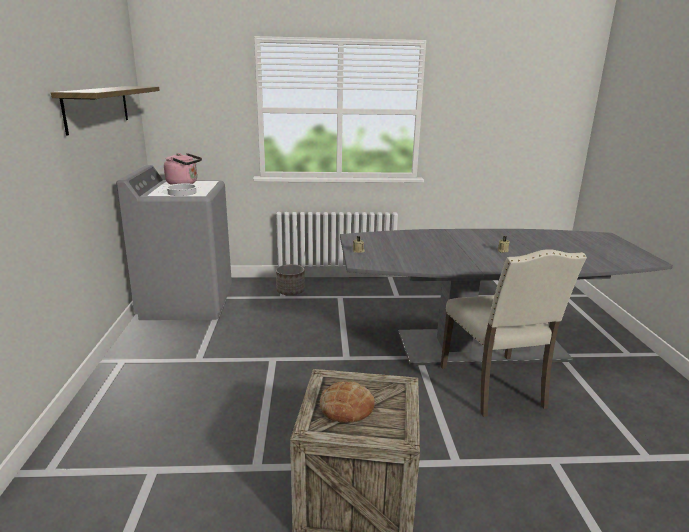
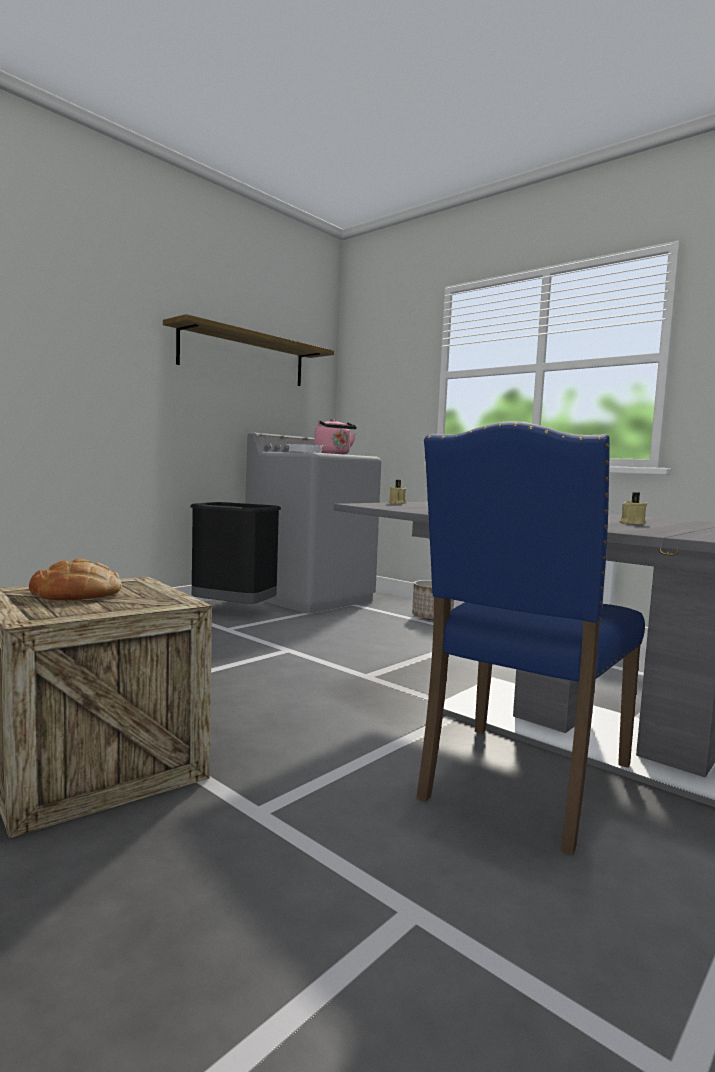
camera: 45 degrees right, 15 degrees down
beige chair [441,249,587,417] -> blue chair [416,421,645,855]
none -> black trash can [190,502,281,604]

